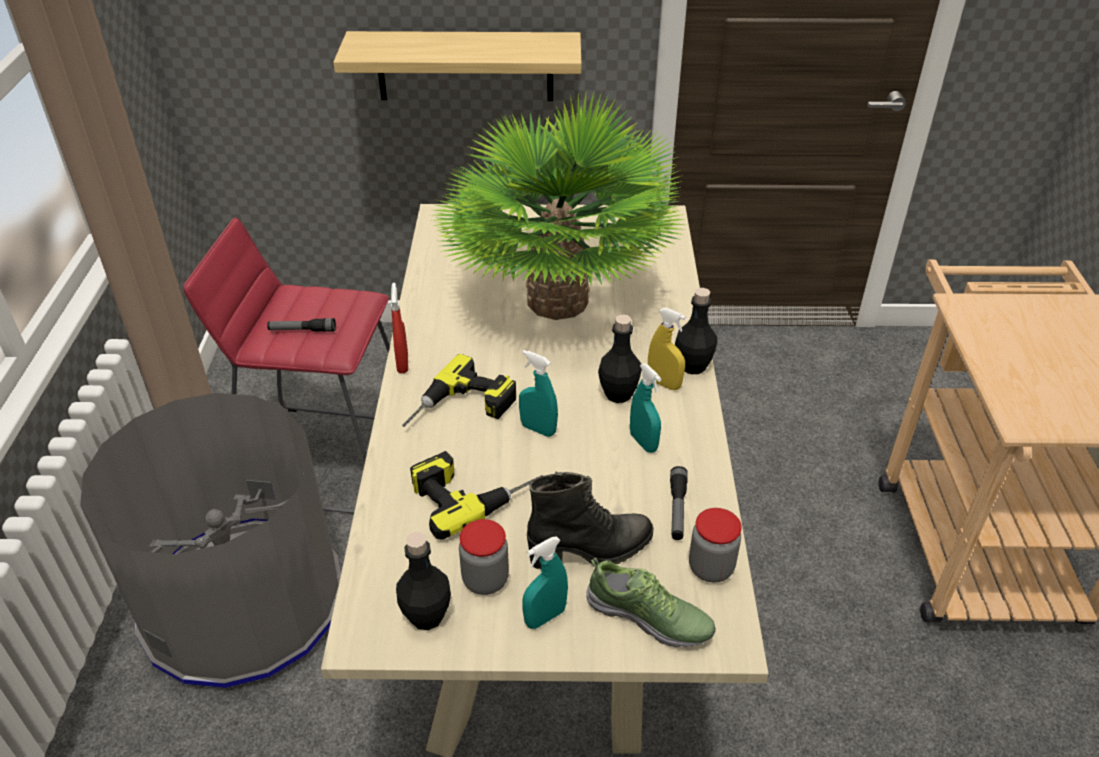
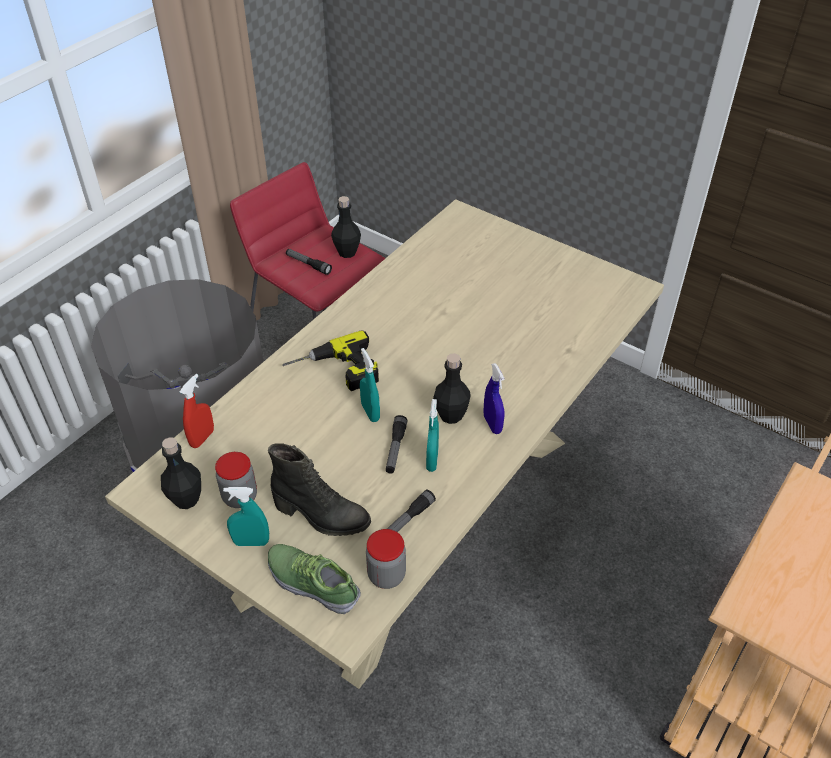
camera: 35 degrees right, 5 degrees up
shelf [333,31,581,101] -> none
red spray bottle [391,283,408,373] -> red spray bottle moved to [180,374,214,448]
power drill [410,451,543,540] -> none
potted plant [430,92,687,320] -> none
shoe [586,558,716,647] -> shoe turned 150 degrees clockwise [268,544,361,614]
yellow spray bottle [648,308,686,390] -> blue spray bottle [484,363,505,434]
black bottle [675,288,717,374] -> black bottle moved to [331,196,361,258]
none -> flashlight [386,415,408,474]

